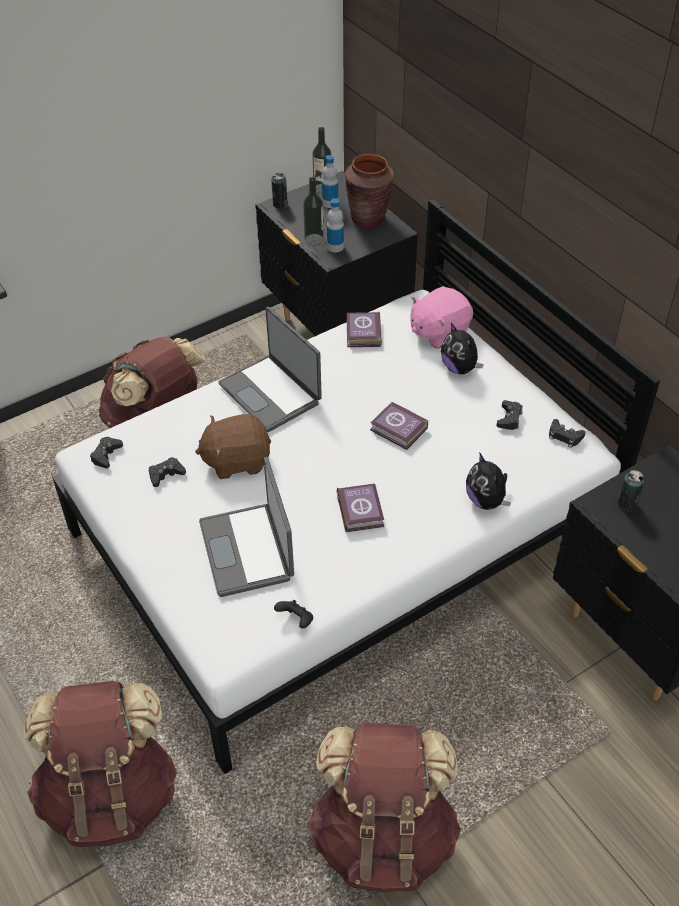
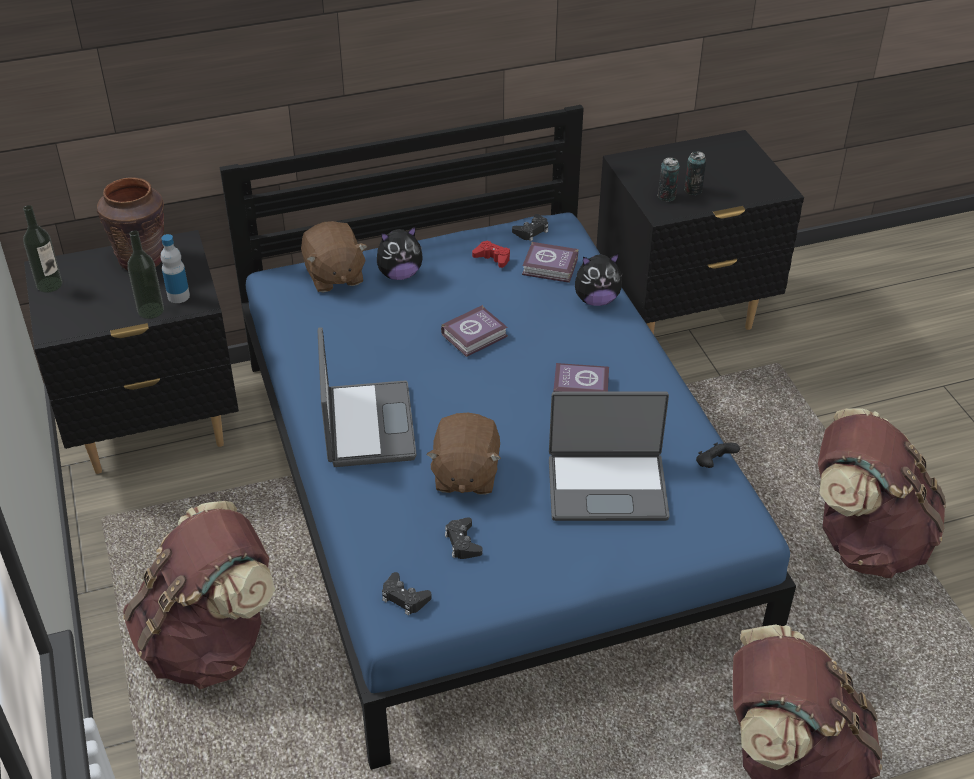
camera: 75 degrees left, 5 degrees down
white bed [52,199,660,774] -> blue bed [220,105,796,770]
laptop [218,307,322,432] -> laptop turned 75 degrees counterclockwise [317,327,417,467]
can [271,173,288,209] -> can moved to [684,151,706,195]
bottle [322,155,338,208] -> none
book [347,312,382,347] -> book moved to [522,242,578,283]
pink plush toy [411,286,473,349] -> brown plush toy [301,221,368,292]
black game controller [497,400,523,430] -> red game controller [472,240,510,268]

